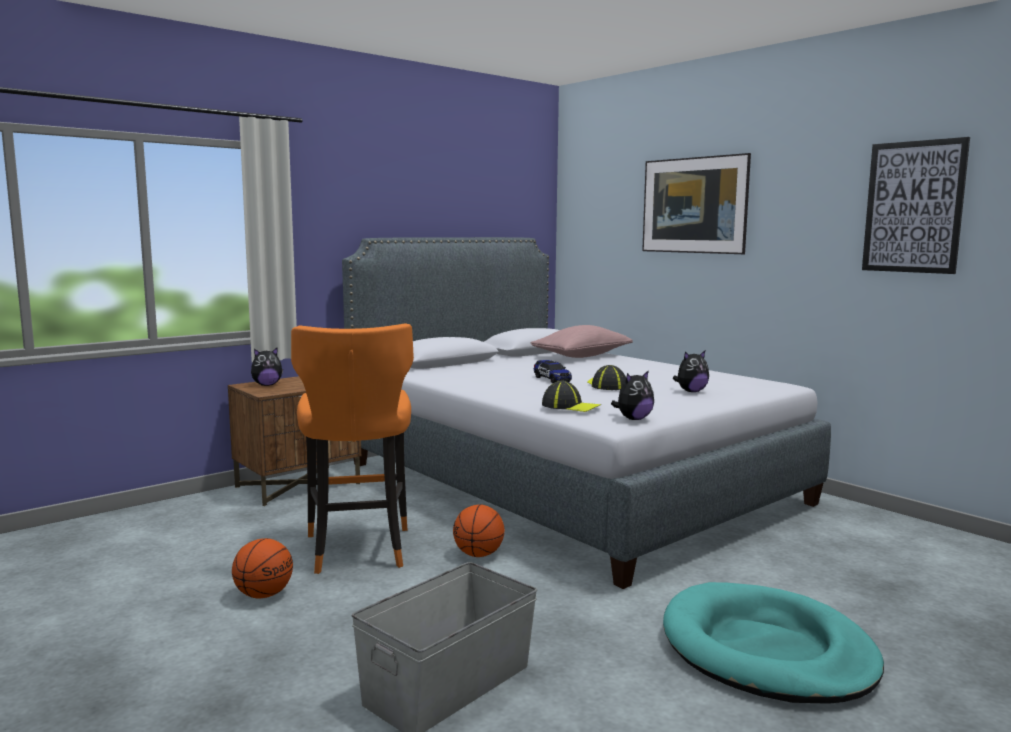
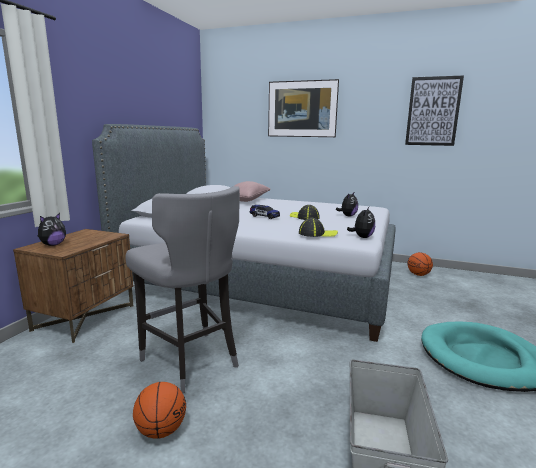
camera: 30 degrees left, 5 degrees up
orange stool [291,324,414,574] -> grey stool [125,186,240,393]
basketball [453,504,505,557] -> basketball moved to [407,252,433,276]

